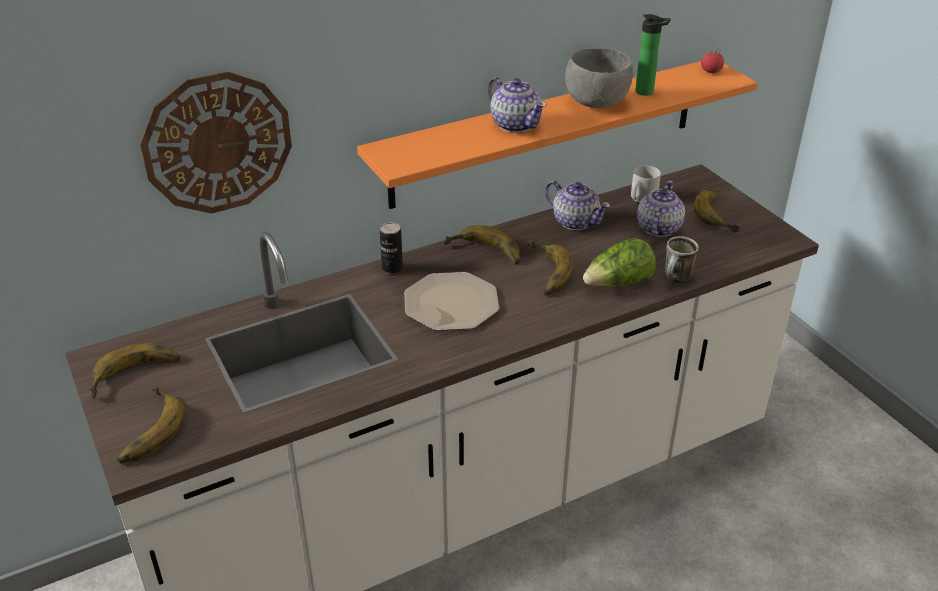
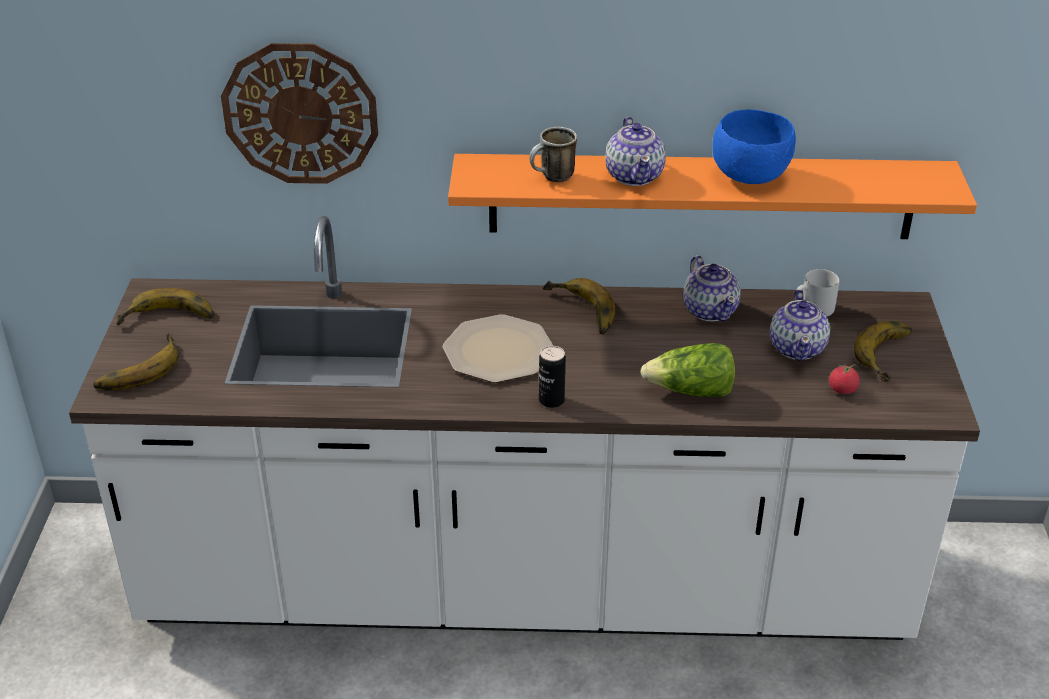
camera: 30 degrees right, 0 degrees up
can [380,223,403,274] -> can moved to [539,346,566,408]
banana [527,240,574,295] -> none
grey bowl [565,48,633,108] -> blue bowl [713,109,796,184]
bottle [635,14,671,96] -> none
teapot [637,180,685,237] -> teapot turned 135 degrees clockwise [770,290,830,361]
mug [665,236,699,282] -> mug moved to [529,127,577,182]
tomato [701,48,724,73] -> tomato moved to [829,364,860,394]

